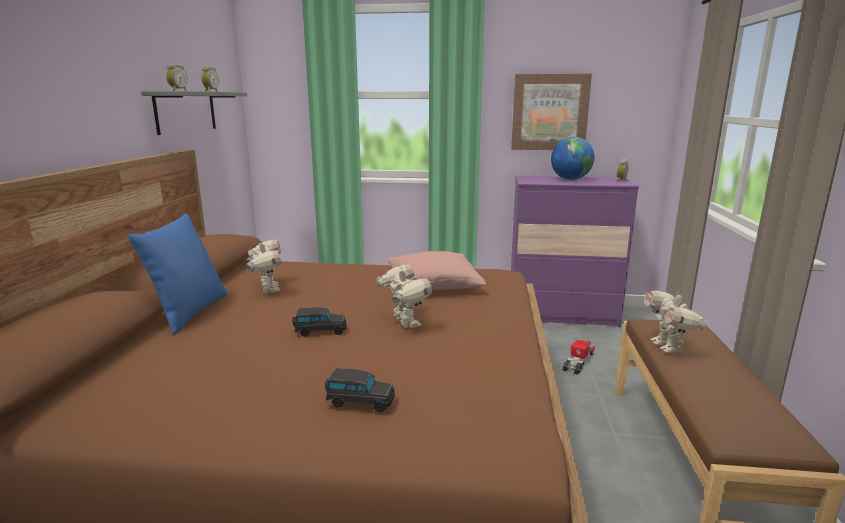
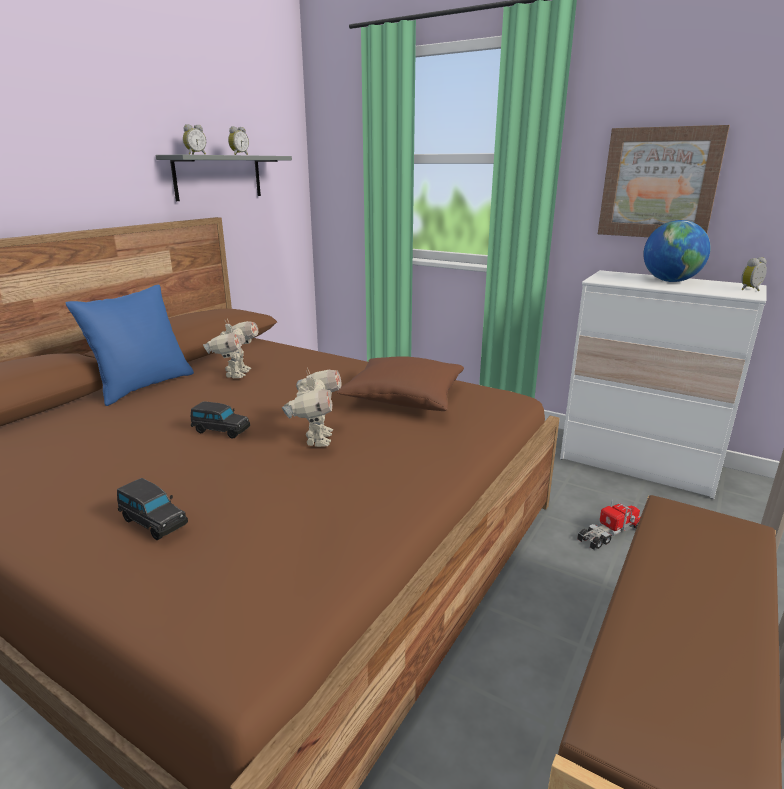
camera: 25 degrees right, 5 degrees up
pink pillow [387,251,487,290] -> brown pillow [337,356,464,411]
purple dresser [511,176,639,327] -> white dresser [560,270,767,499]
toy robot [644,289,708,353] -> none

